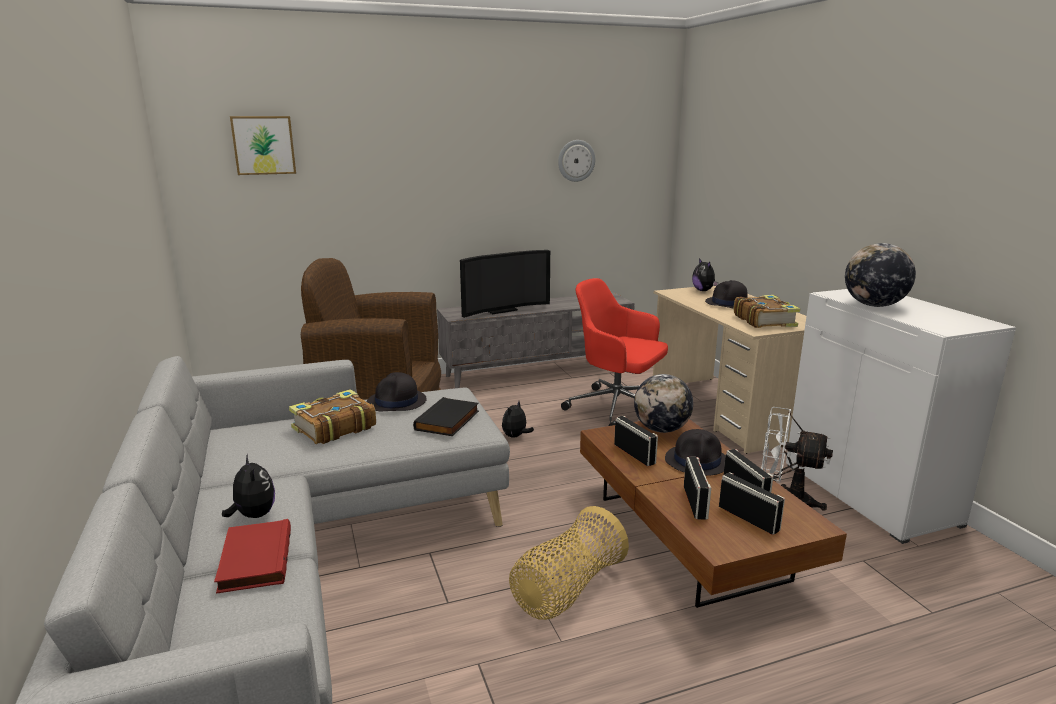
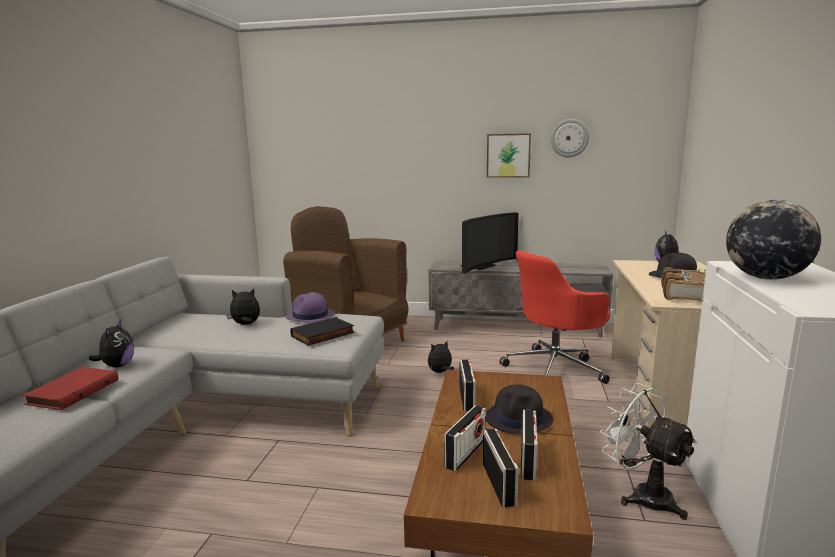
camera: 30 degrees right, 5 degrees down
picture [230,116,296,175] -> picture moved to [487,133,531,178]
book [289,389,376,444] -> plush toy [226,289,260,325]
black hat [367,372,427,411] -> purple hat [286,292,335,323]
television [460,250,550,318] -> television turned 45 degrees counterclockwise [461,212,519,274]
basket [509,506,629,620] -> none
red office chair [561,278,668,426] -> red office chair turned 90 degrees counterclockwise [499,250,610,384]
globe [634,374,693,433] -> none

